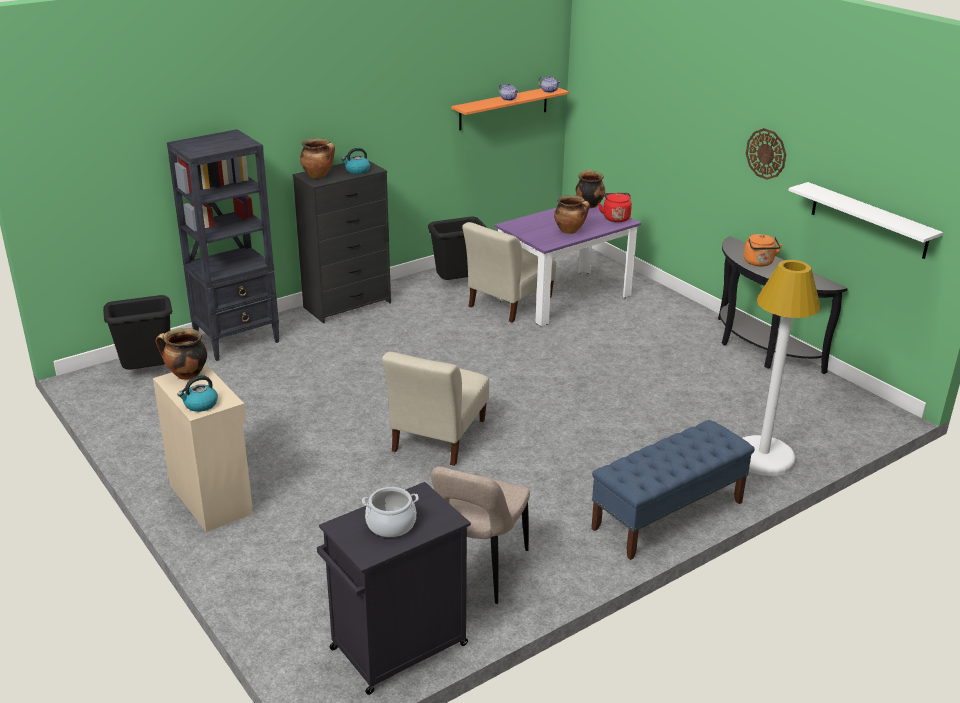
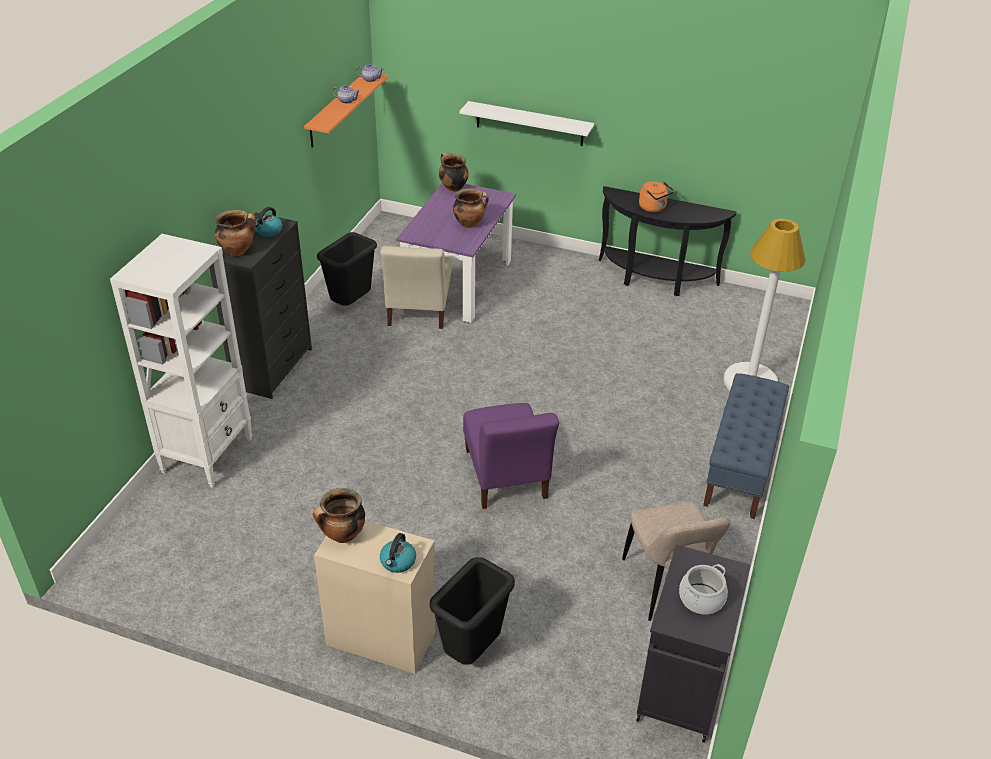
camera: 35 degrees left, 10 degrees up
black trash can [103,295,172,370] -> black trash can moved to [429,557,515,665]
black bookcase [167,129,280,361] -> white bookcase [110,234,252,488]
beige chair [382,352,489,466] -> purple chair [463,403,559,509]
red kettle [598,193,632,222] -> none
wall clock [746,128,786,180] -> none
white shelf [788,182,943,259] -> white shelf moved to [459,101,594,146]

